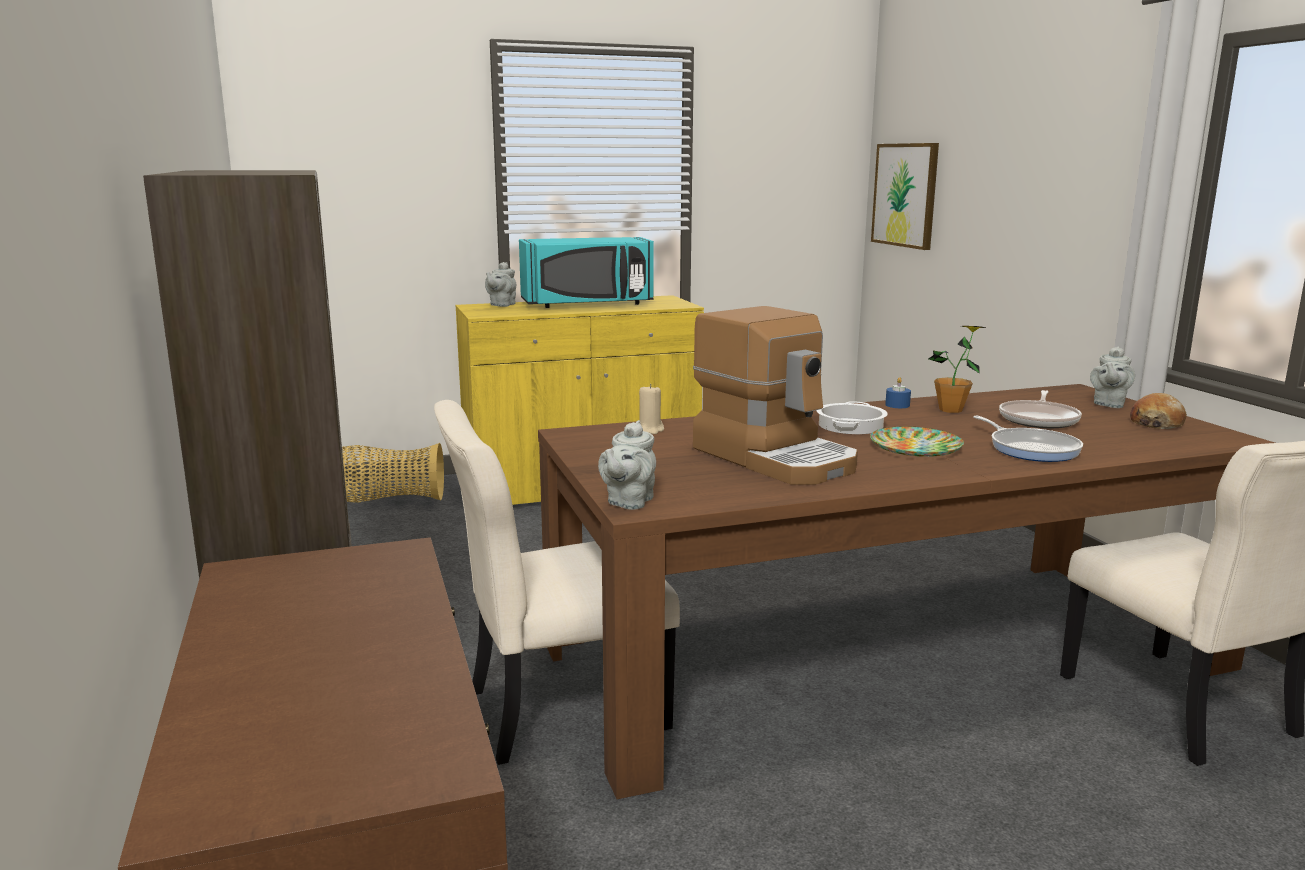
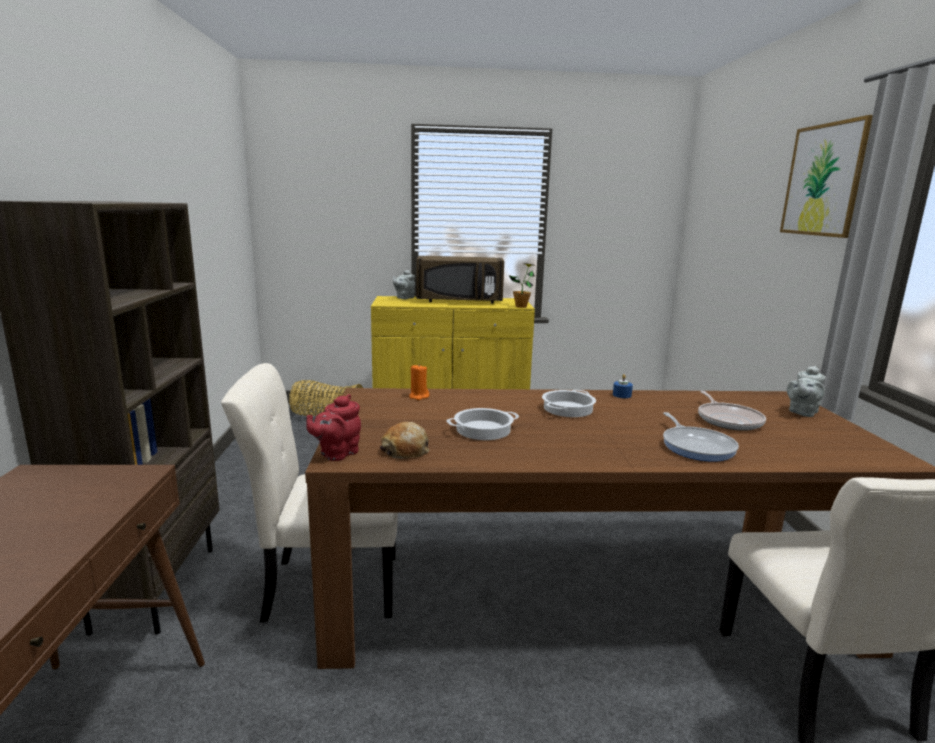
camera: 15 degrees right, 0 degrees up
turquoise microwave [519,237,654,308] -> brown microwave [416,256,504,304]
grey teapot [598,420,656,510] -> red teapot [306,394,361,461]
beige candle [639,384,664,434] -> orange candle [409,364,429,400]
coffee machine [693,306,858,485] -> cooking pot [447,408,519,440]
plate [870,426,964,457] -> none
picture [871,143,939,250] -> picture moved to [780,115,873,238]
potted plant [929,326,986,413] -> potted plant moved to [509,263,535,308]
frying pan [999,390,1082,428] -> frying pan turned 45 degrees counterclockwise [698,391,766,431]
bread [1130,393,1187,429] -> bread moved to [380,422,429,459]

